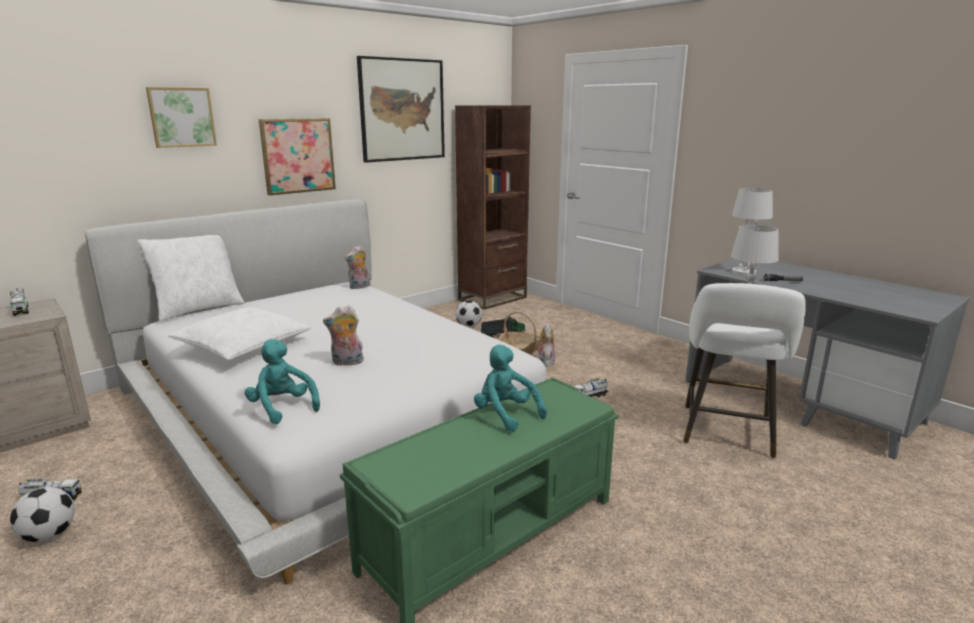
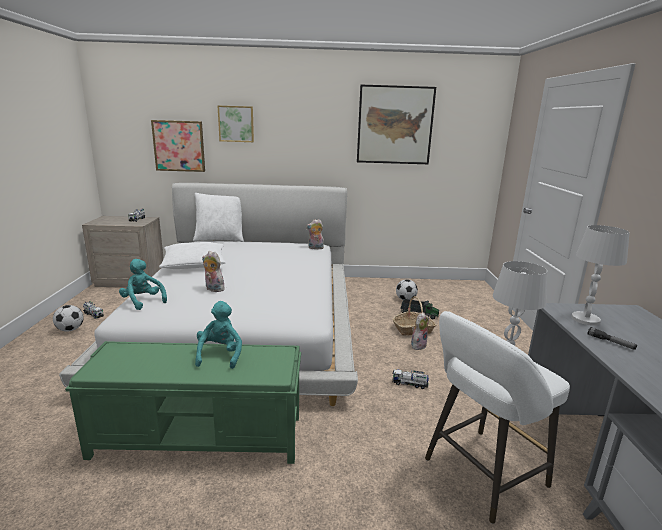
camera: 40 degrees right, 0 degrees up
turquoise plush toy [245,339,320,424] -> turquoise plush toy turned 45 degrees counterclockwise [119,259,167,310]
picture [259,118,336,195] -> picture moved to [151,120,205,172]
brown bookcase [455,105,531,310] -> none

